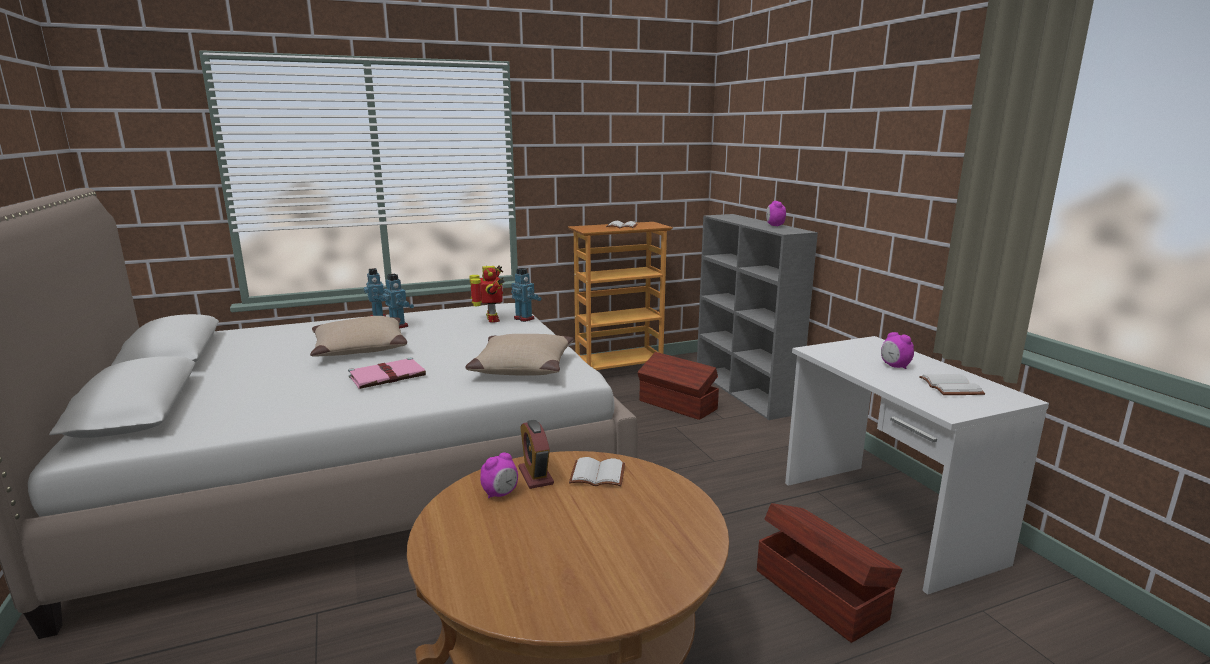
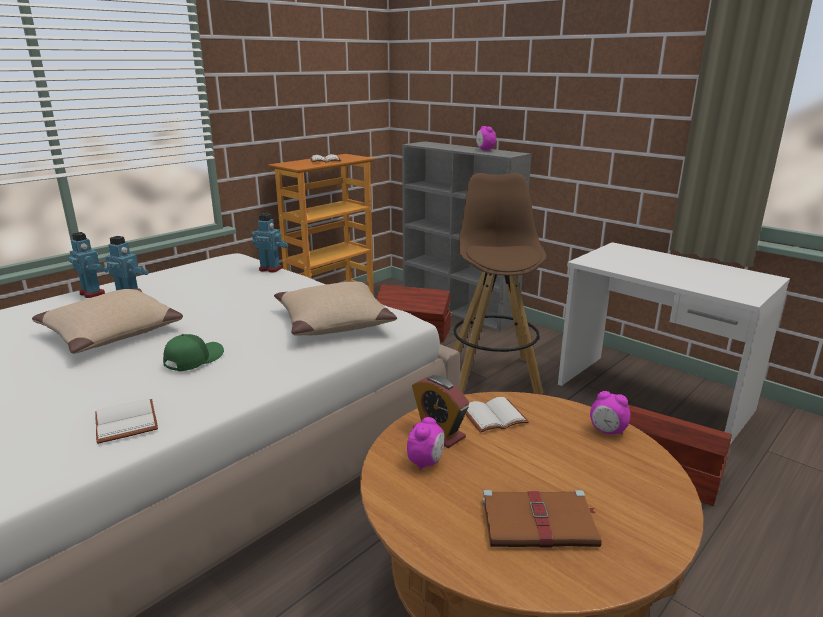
camera: 25 degrees left, 5 degrees up
pink book [348,357,426,389] -> green cap [163,334,224,371]
toy robot [469,265,505,323] -> none
alarm clock [881,332,914,369] -> alarm clock moved to [590,391,630,435]
white book [919,374,985,395] -> white book moved to [95,398,158,444]
none -> brown stool [453,173,547,394]
none -> brown book [483,490,601,547]

